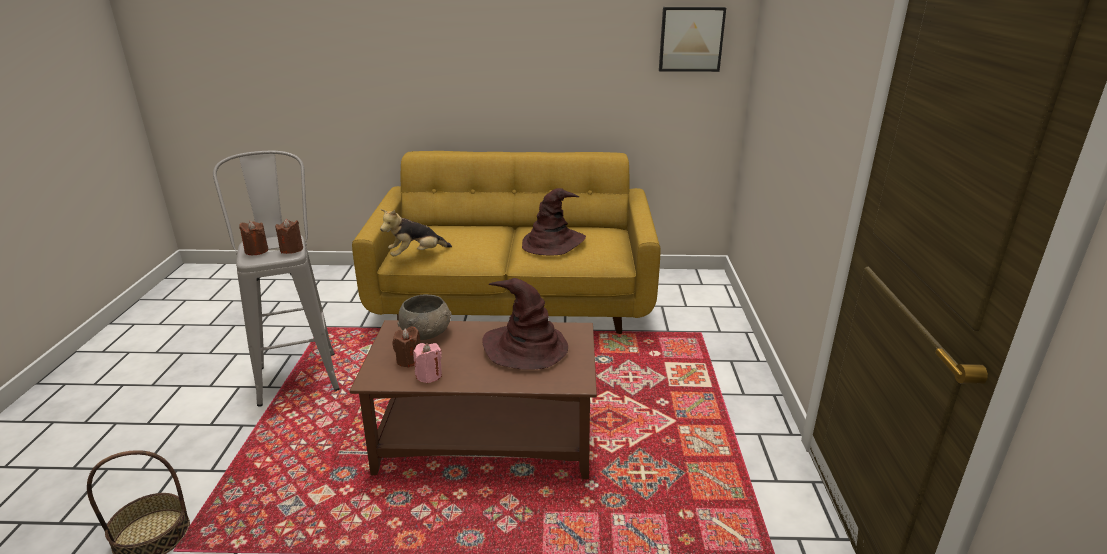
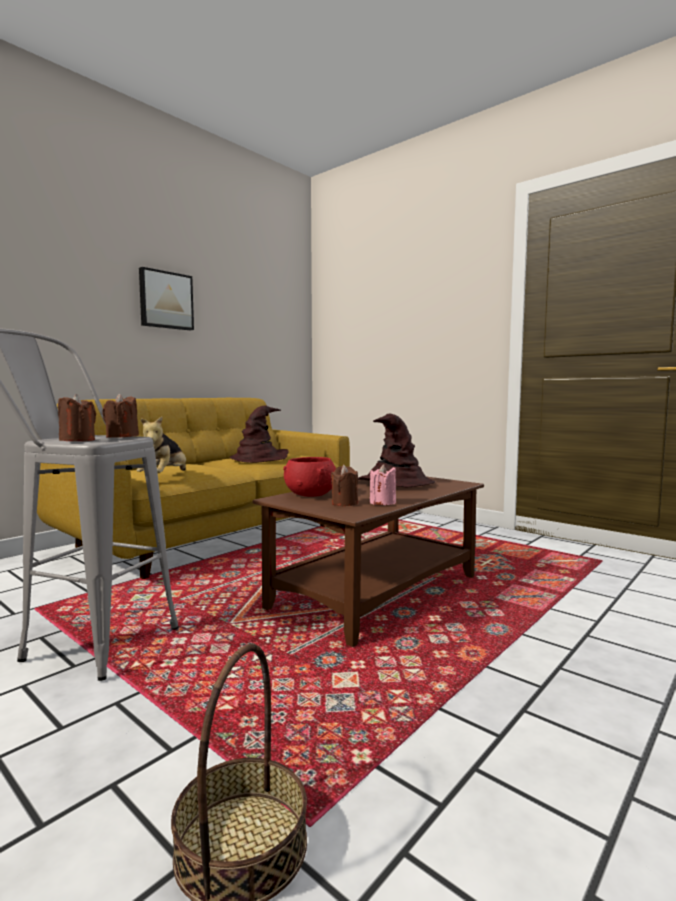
camera: 50 degrees left, 20 degrees down
grey bowl [398,294,452,340] -> red bowl [283,457,336,497]
picture [659,7,726,72] -> picture moved to [139,267,194,330]

